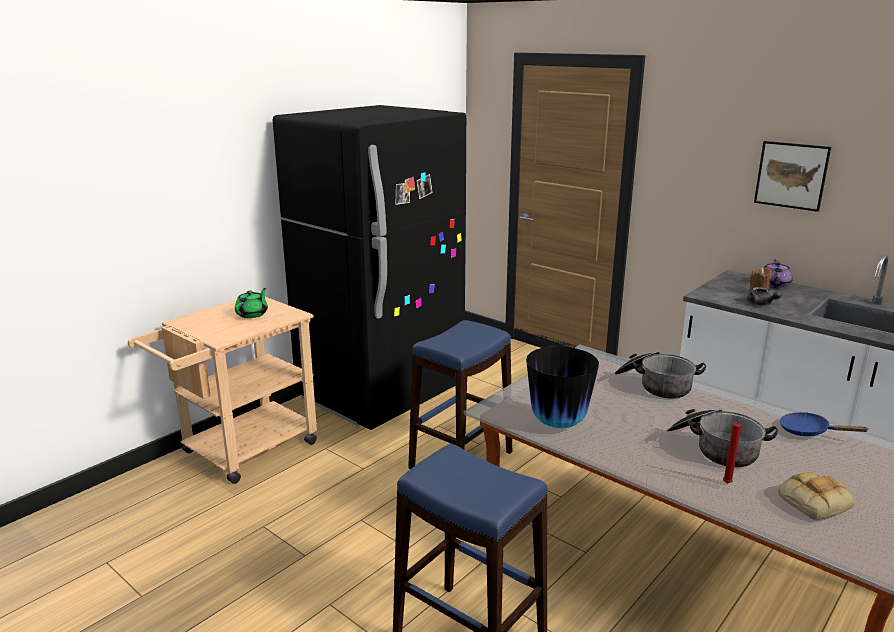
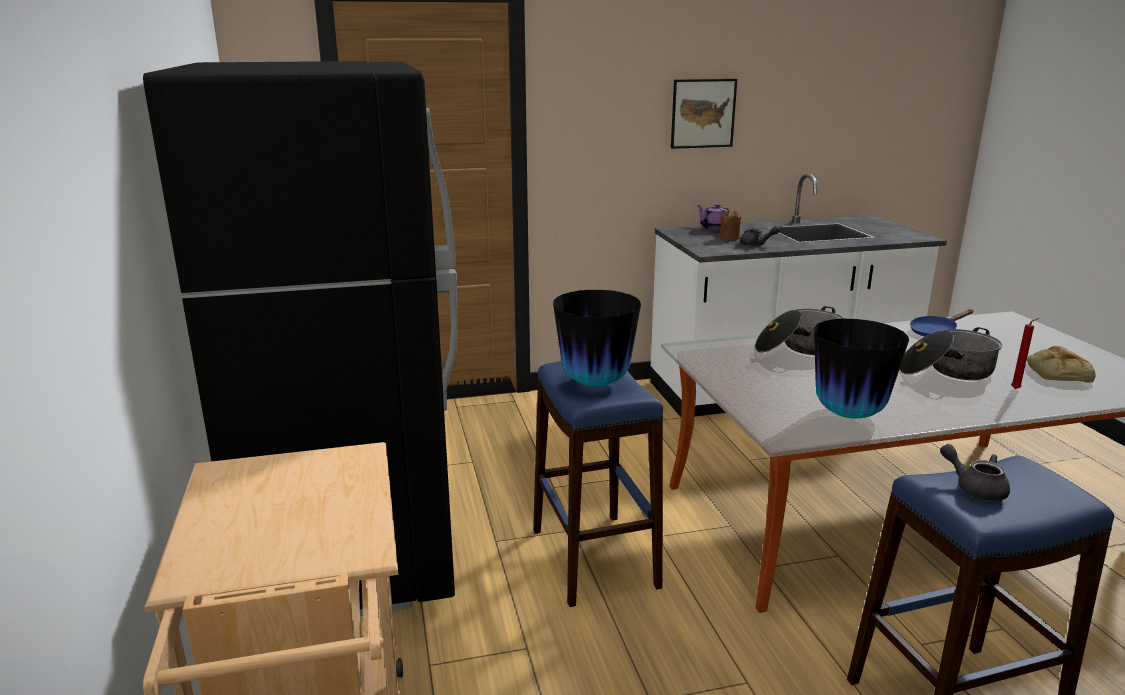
camera: 55 degrees left, 0 degrees up
green teapot [235,288,268,318] -> none
none -> vase [553,290,641,386]
none -> grey teapot [940,444,1010,501]

